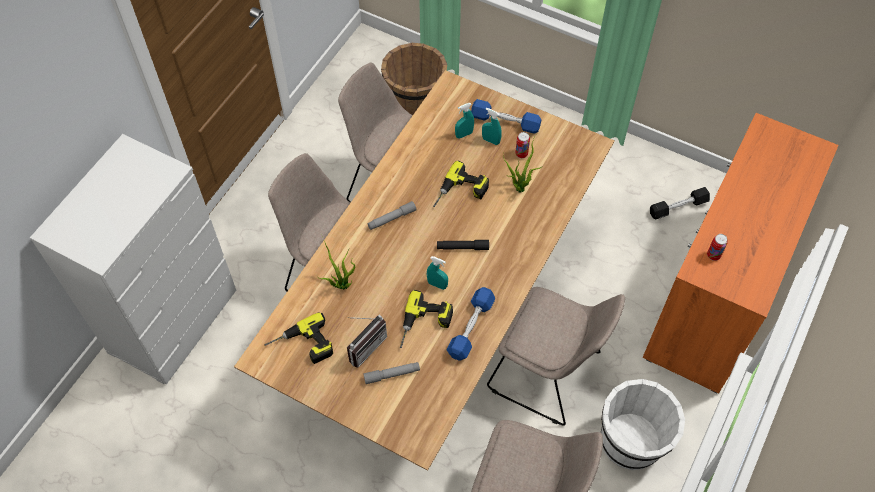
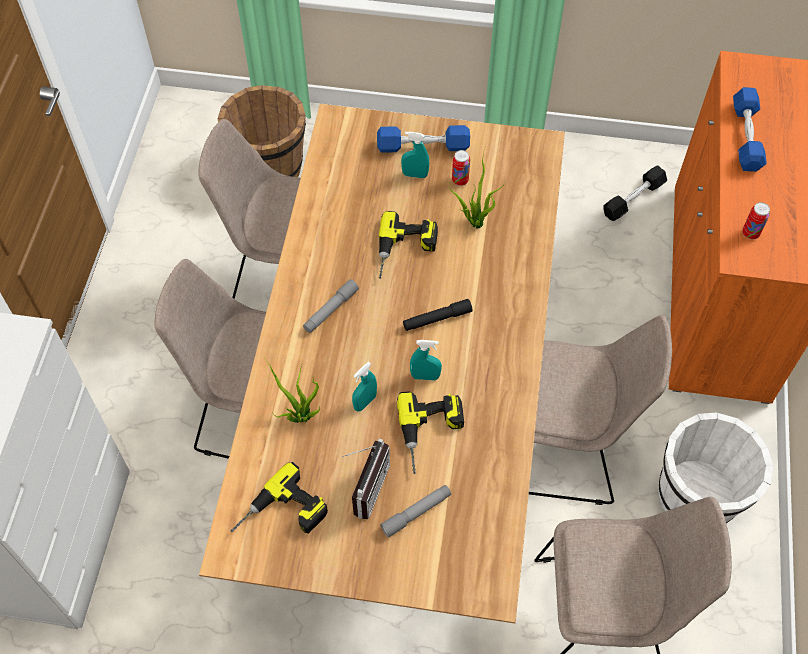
camera: 20 degrees left, 0 degrees up
blue dumbbell [447,287,495,360] -> blue dumbbell moved to [733,87,767,172]
turquoise spray bottle [455,103,474,139] -> turquoise spray bottle moved to [352,362,377,412]

